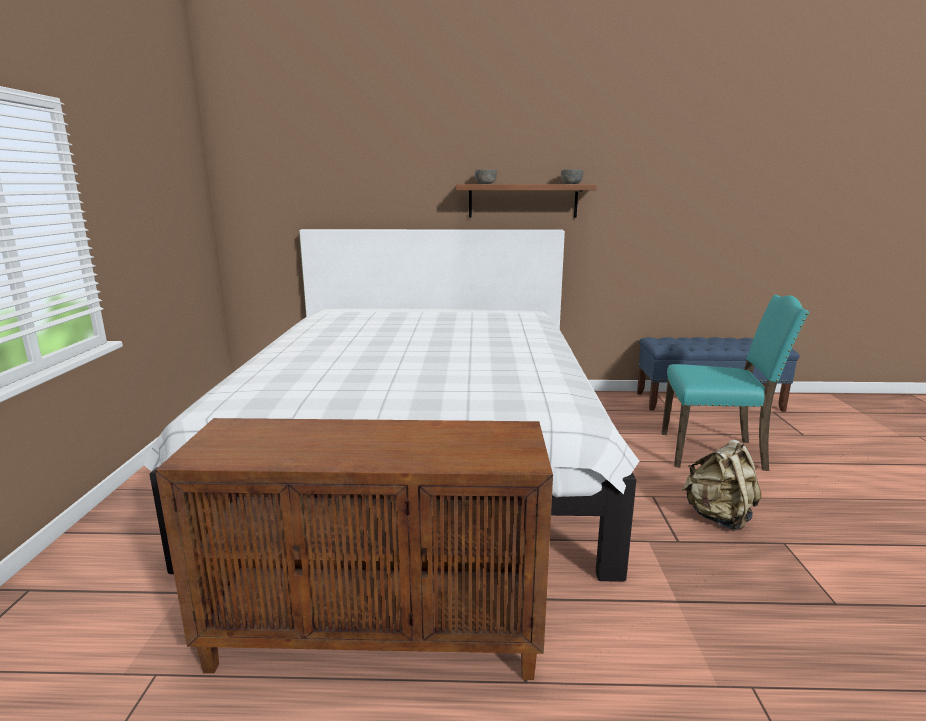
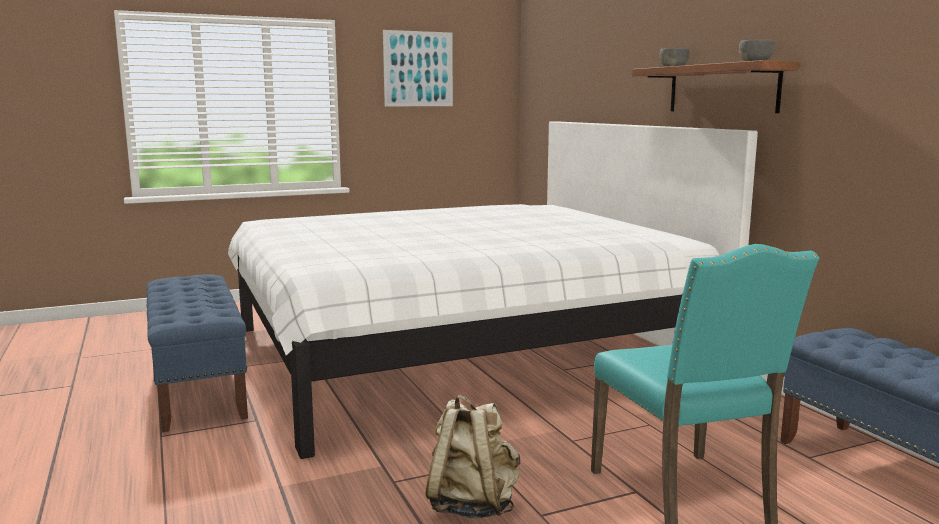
camera: 65 degrees right, 5 degrees down
brown cabinet [155,418,553,680] -> blue bench [147,274,248,432]
none -> picture [383,30,453,106]

